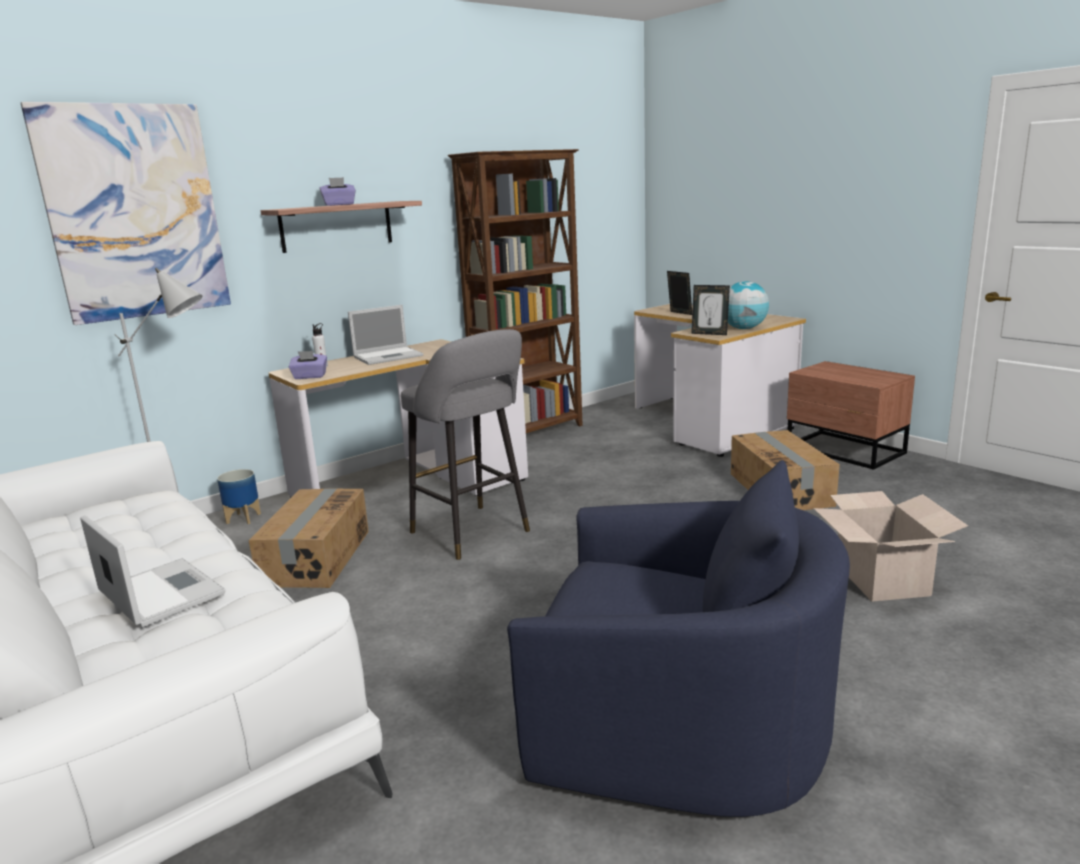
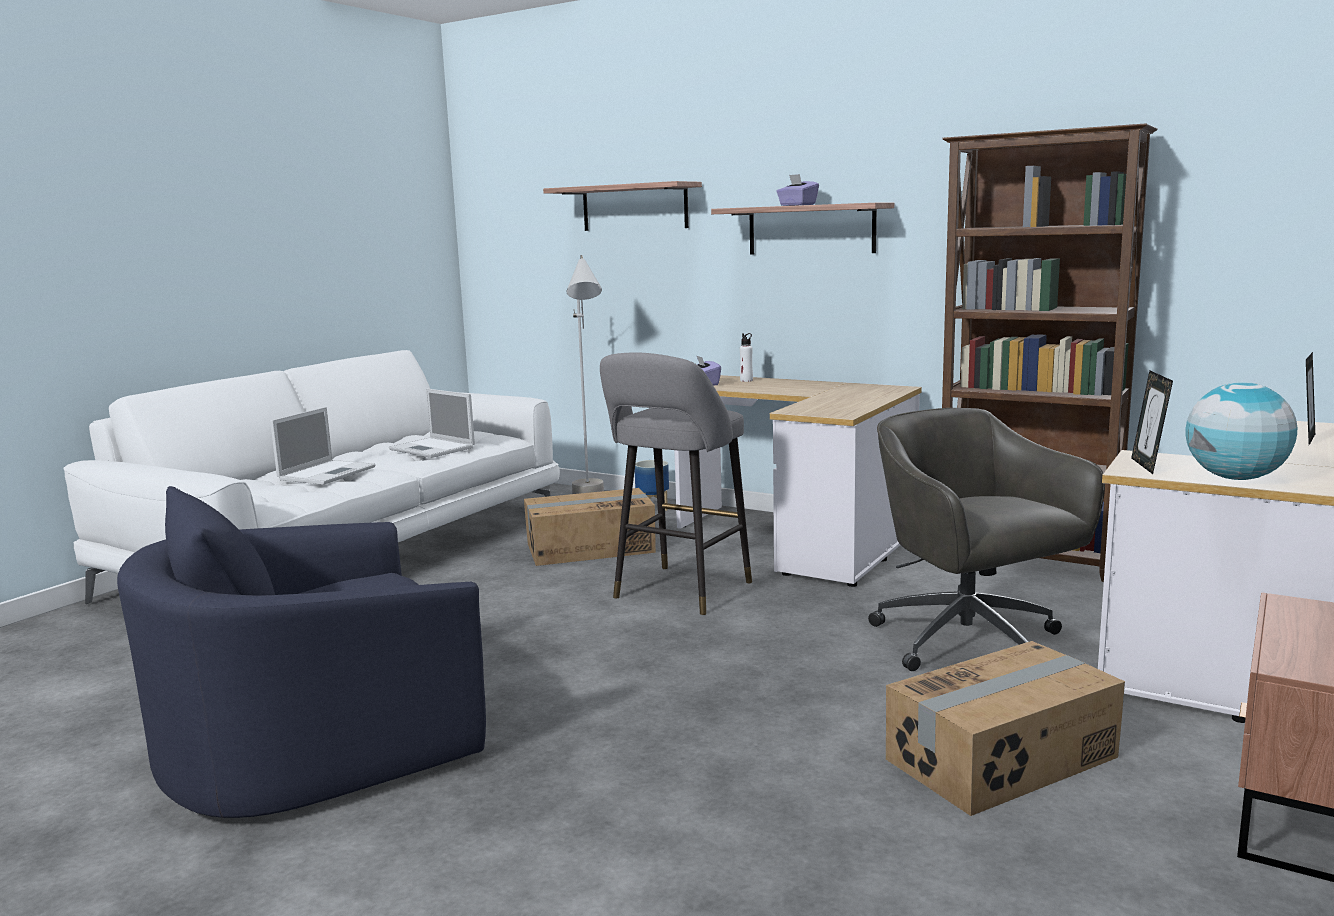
camera: 70 degrees right, 5 degrees down
picture [21,102,231,325] -> shelf [543,181,702,231]
laptop [348,305,423,365] -> laptop moved to [389,389,475,458]
blue armchair [507,460,850,817] -> blue armchair turned 60 degrees clockwise [117,486,486,818]
cardboard box [813,491,968,602] -> none
none -> grey office chair [868,408,1105,671]

